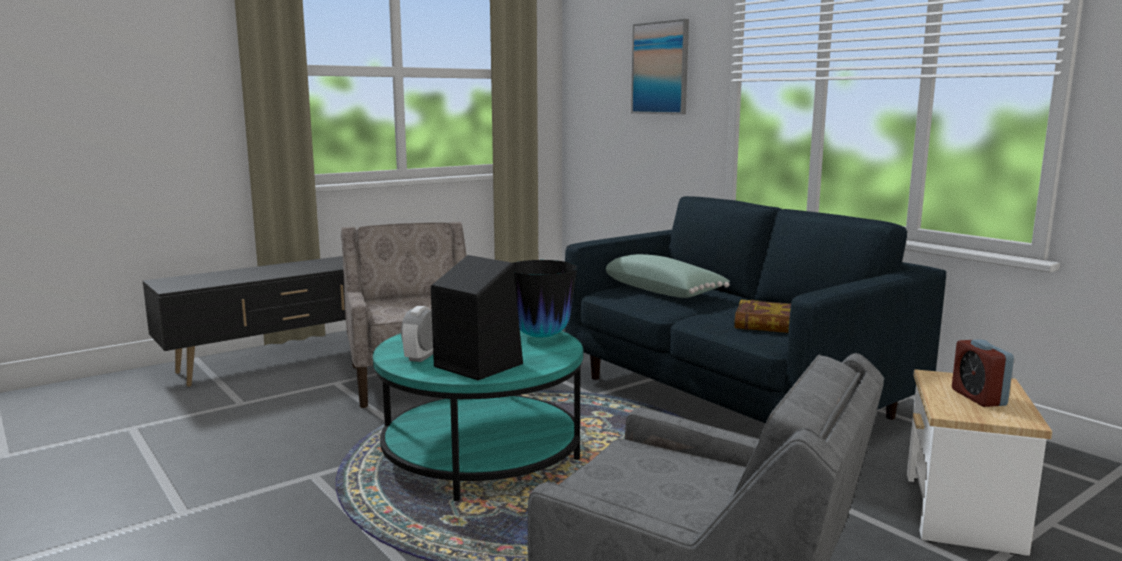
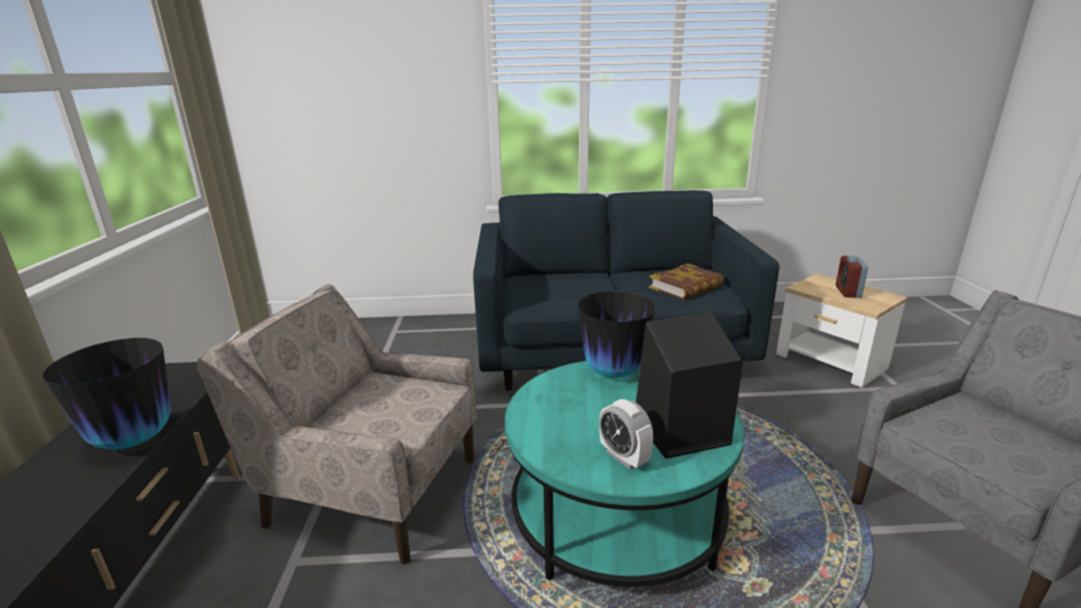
camera: 55 degrees left, 10 degrees up
green pillow [606,254,730,298] -> none
picture [631,19,689,115] -> none
alarm clock [952,339,1014,407] -> alarm clock turned 75 degrees clockwise [836,256,868,298]
none -> vase [43,338,171,450]

